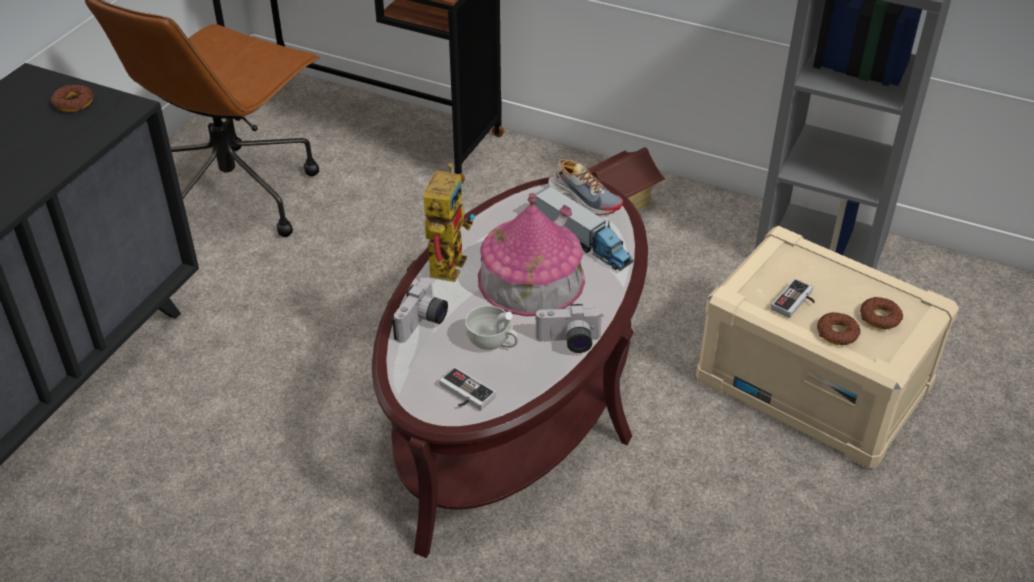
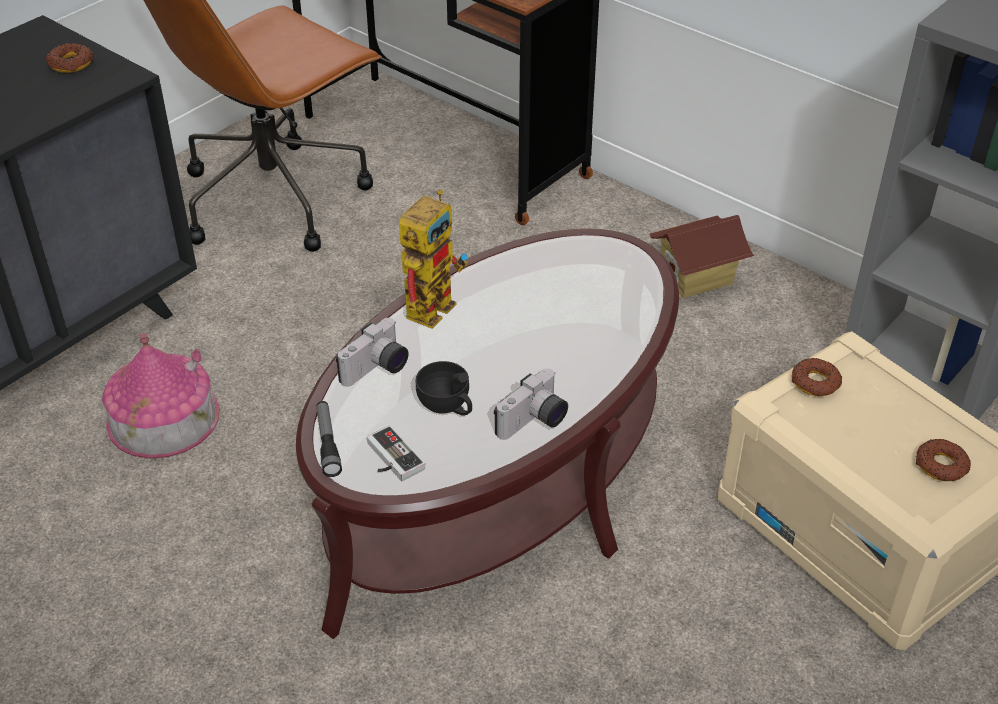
camera: 15 degrees right, 0 degrees up
white cup [465,306,519,350] -> black cup [416,361,472,416]
toy house [478,193,585,316] -> toy house moved to [102,333,220,459]
toy truck [535,185,634,271] -> none
camera [536,304,603,353] -> camera turned 60 degrees counterclockwise [494,368,568,440]
shoe [548,159,623,215] -> none
game controller [771,279,815,318] -> none
donut [817,312,861,345] -> donut moved to [792,358,842,396]
none -> flashlight [316,401,342,477]

